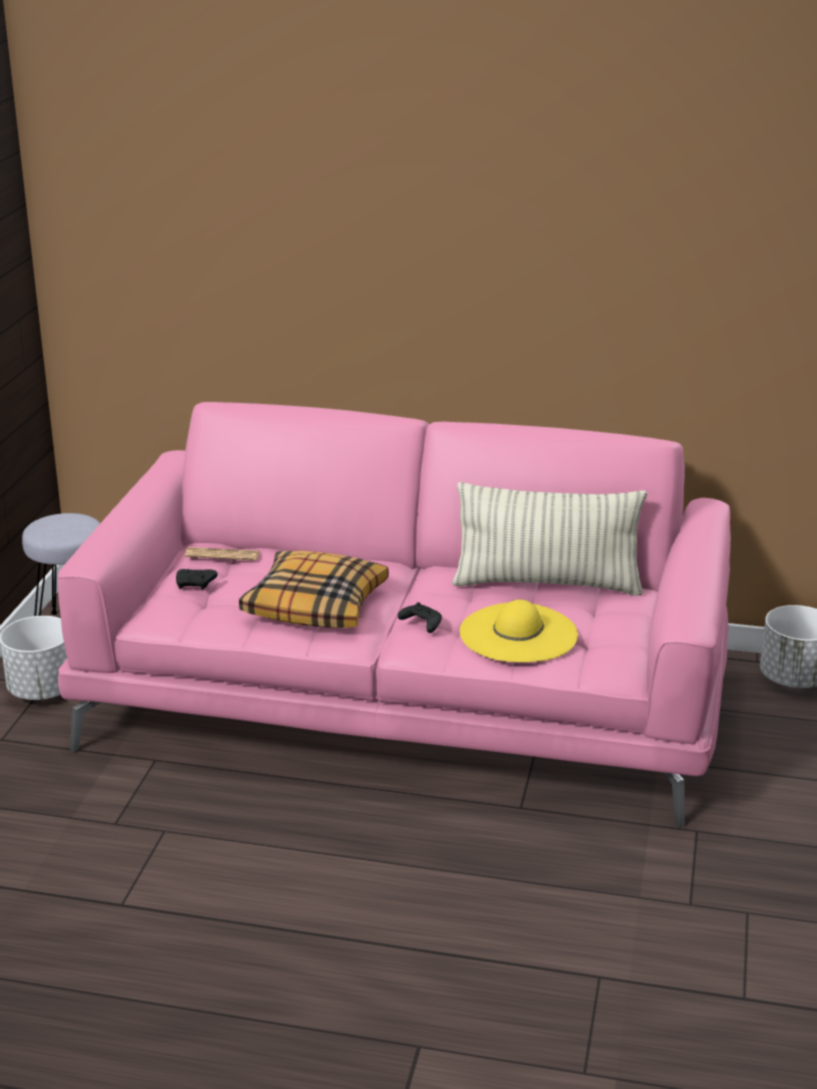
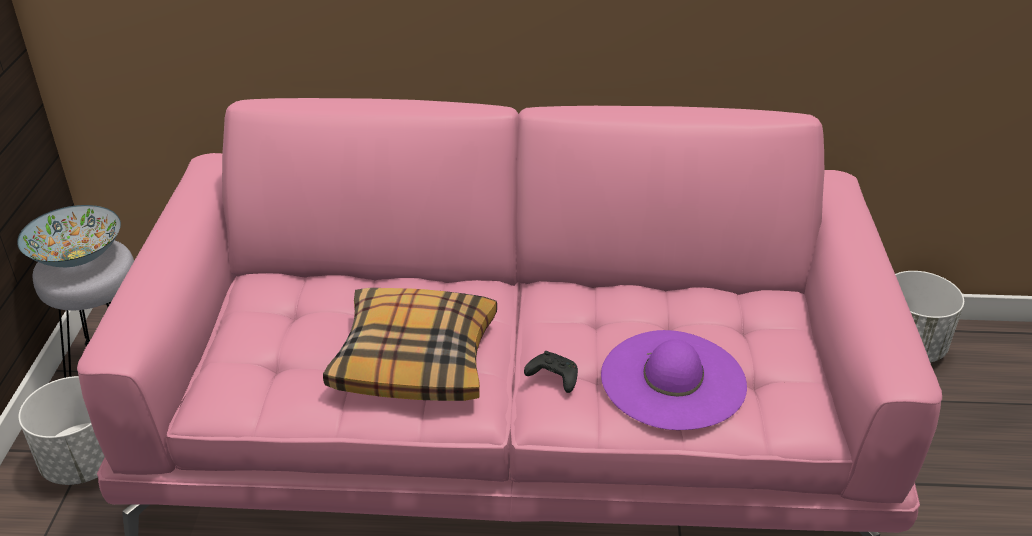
camera: 10 degrees left, 10 degrees up
black game controller [176,569,218,590] -> none
newspaper [185,547,260,561] -> none
pillow [452,482,647,596] -> none
yellow hat [460,600,578,662] -> purple hat [601,330,747,430]
none -> bowl [17,205,121,267]

